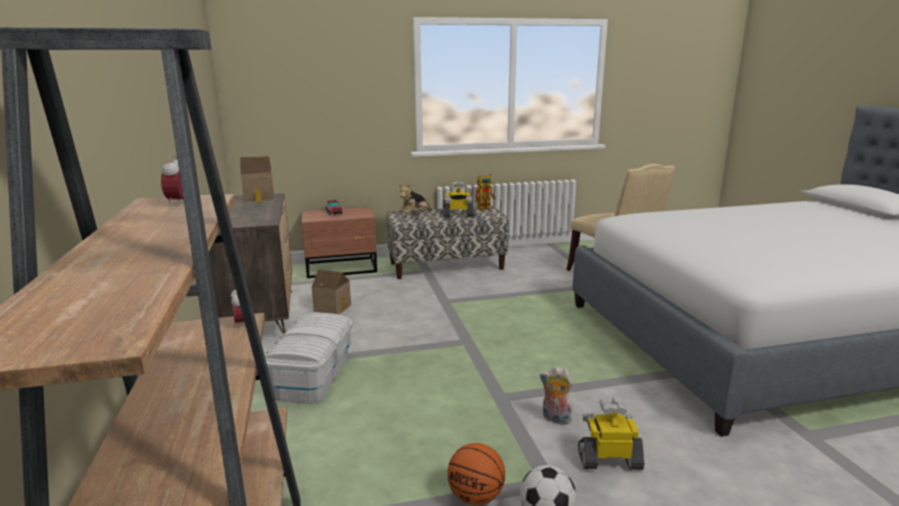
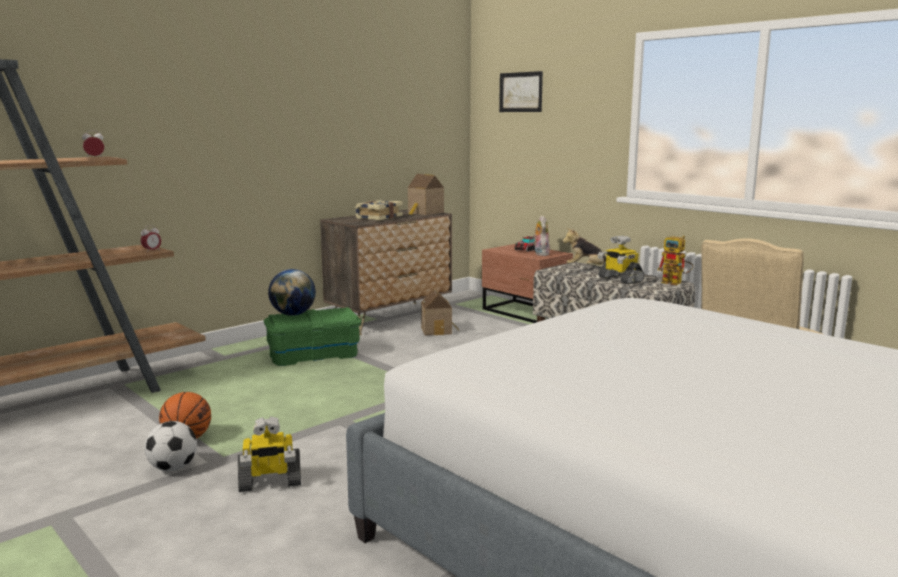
camera: 60 degrees right, 5 degrees down
white storage box [265,313,353,404] -> green storage box [264,307,361,366]
plush toy [540,366,573,425] -> plush toy moved to [532,216,550,256]
toy robot [578,396,645,470] -> toy robot turned 105 degrees clockwise [238,416,301,492]
none -> globe [268,269,316,316]
none -> book [355,200,403,221]
none -> picture [499,71,543,112]

